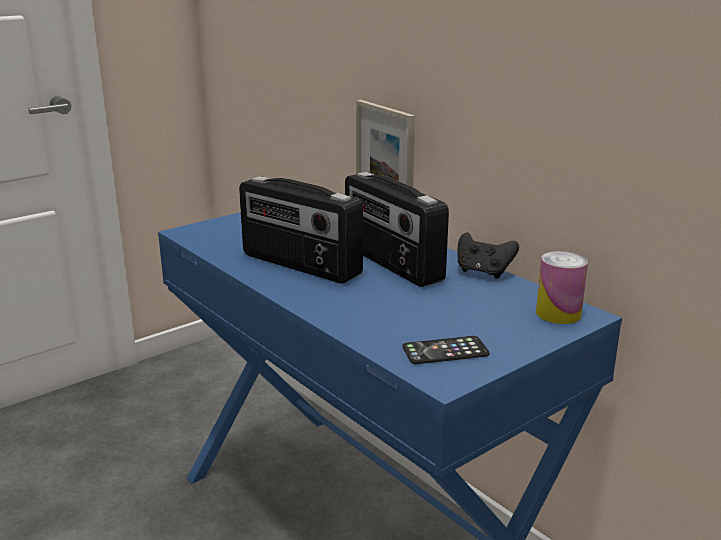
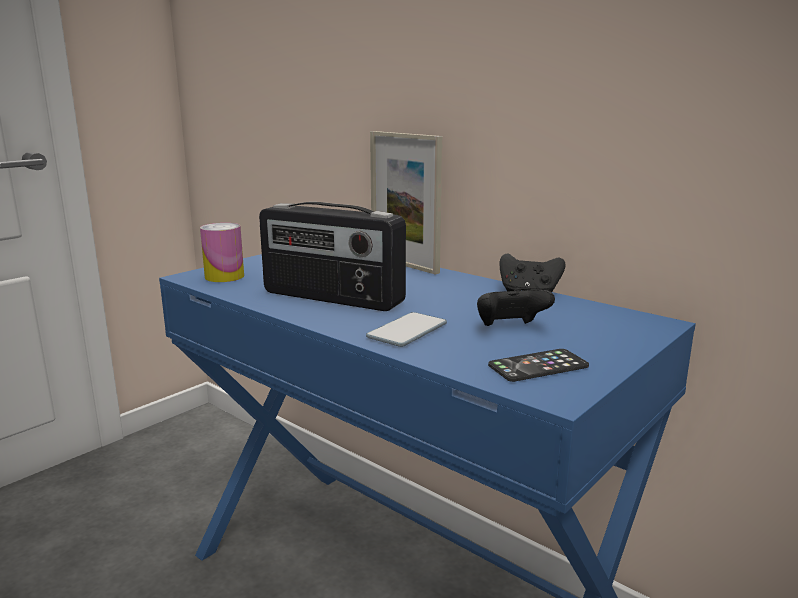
camera: 10 degrees left, 5 degrees down
radio [345,172,449,287] -> none
can [536,251,588,324] -> can moved to [200,223,244,282]
none -> phone [366,312,447,347]
none -> black game controller [477,288,555,326]

